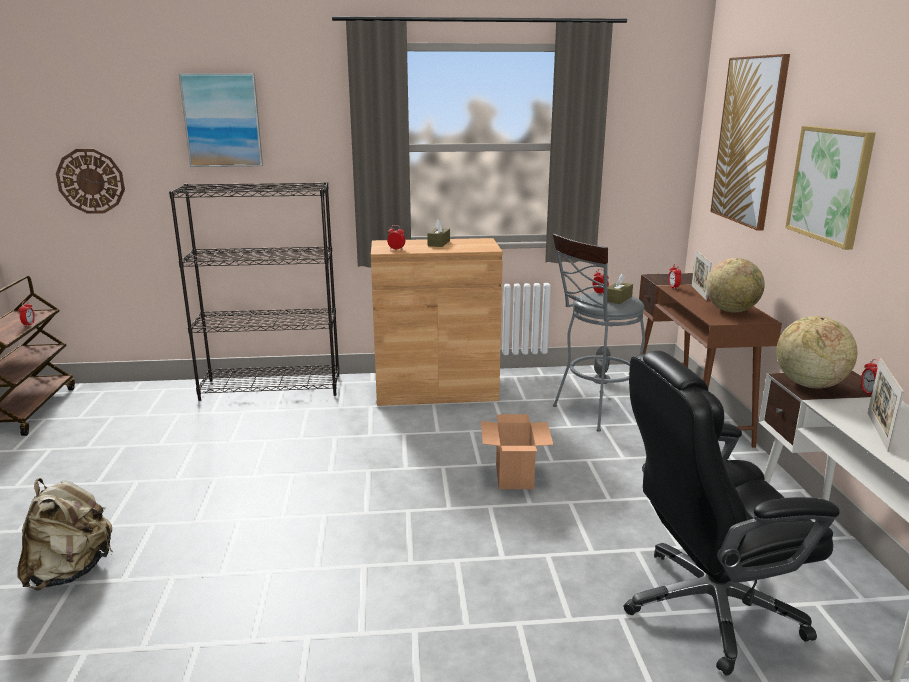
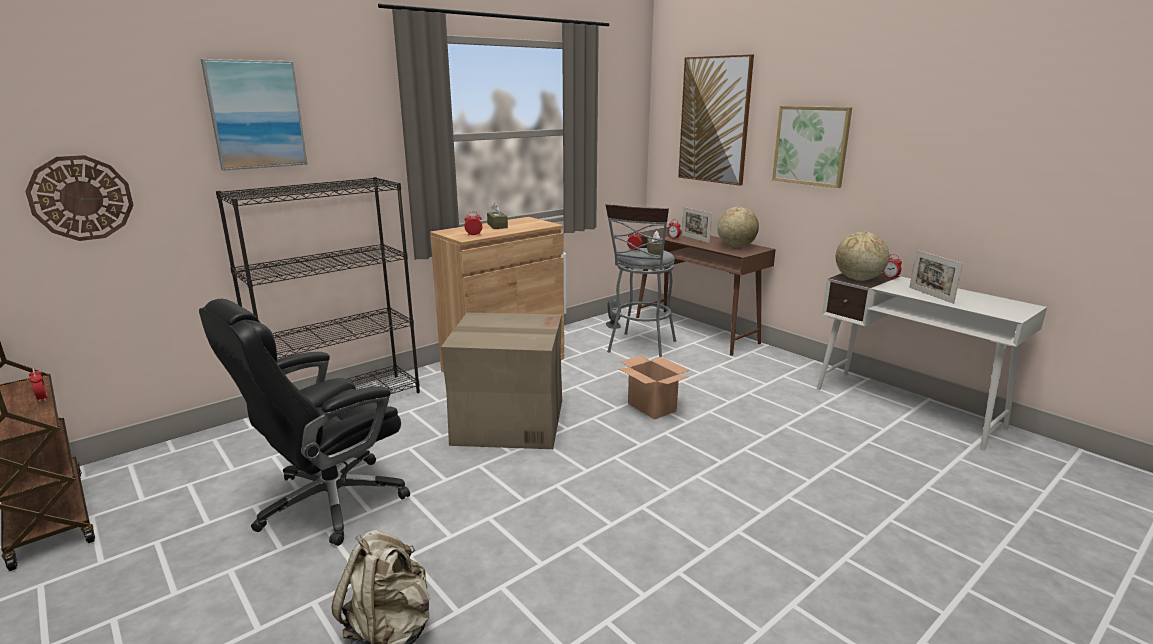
camera: 35 degrees left, 0 degrees up
black office chair [623,351,840,676] -> black office chair moved to [199,299,410,546]
none -> cardboard box [441,313,562,449]

